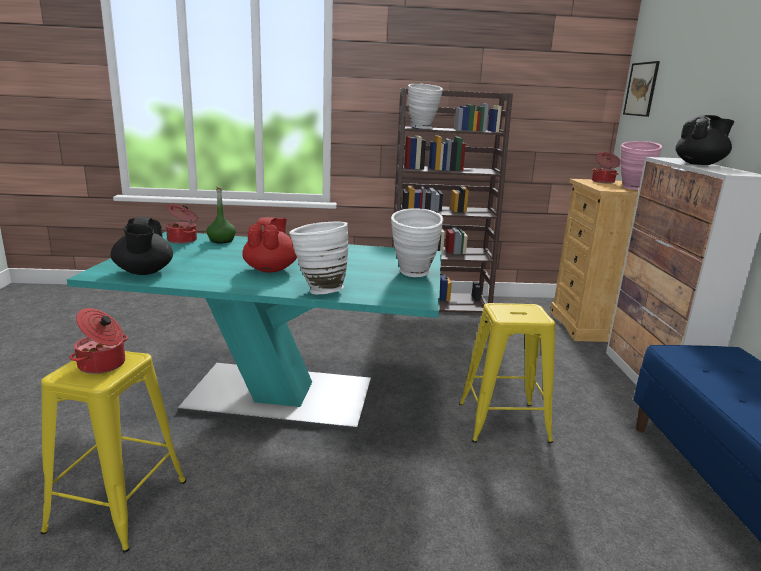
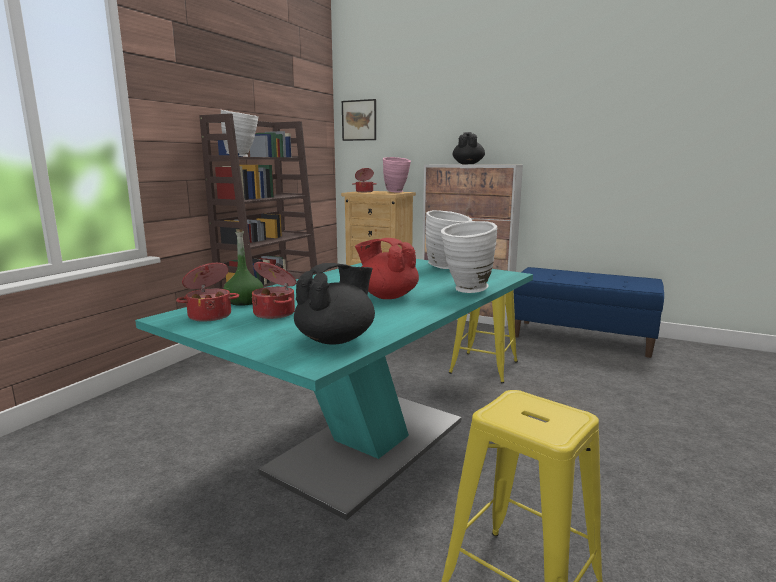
camera: 60 degrees left, 5 degrees down
cooking pot [70,308,128,374] -> cooking pot moved to [252,262,297,319]
black teapot [111,217,173,275] -> black teapot turned 60 degrees counterclockwise [294,263,375,345]

